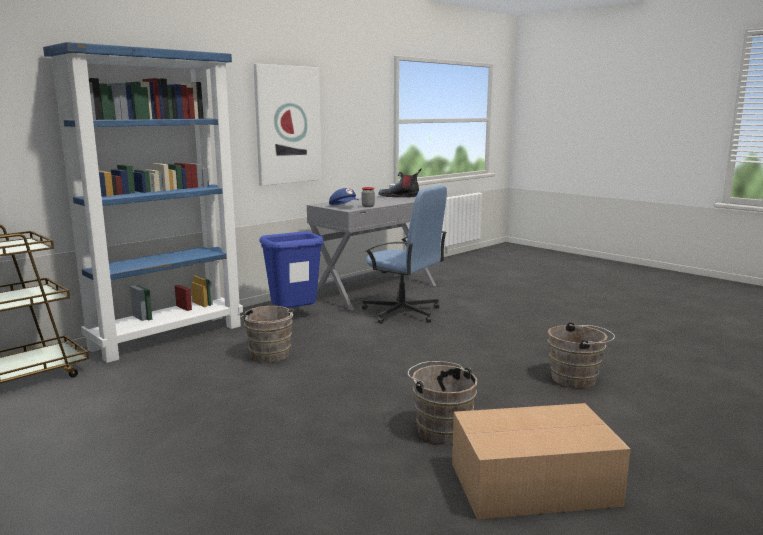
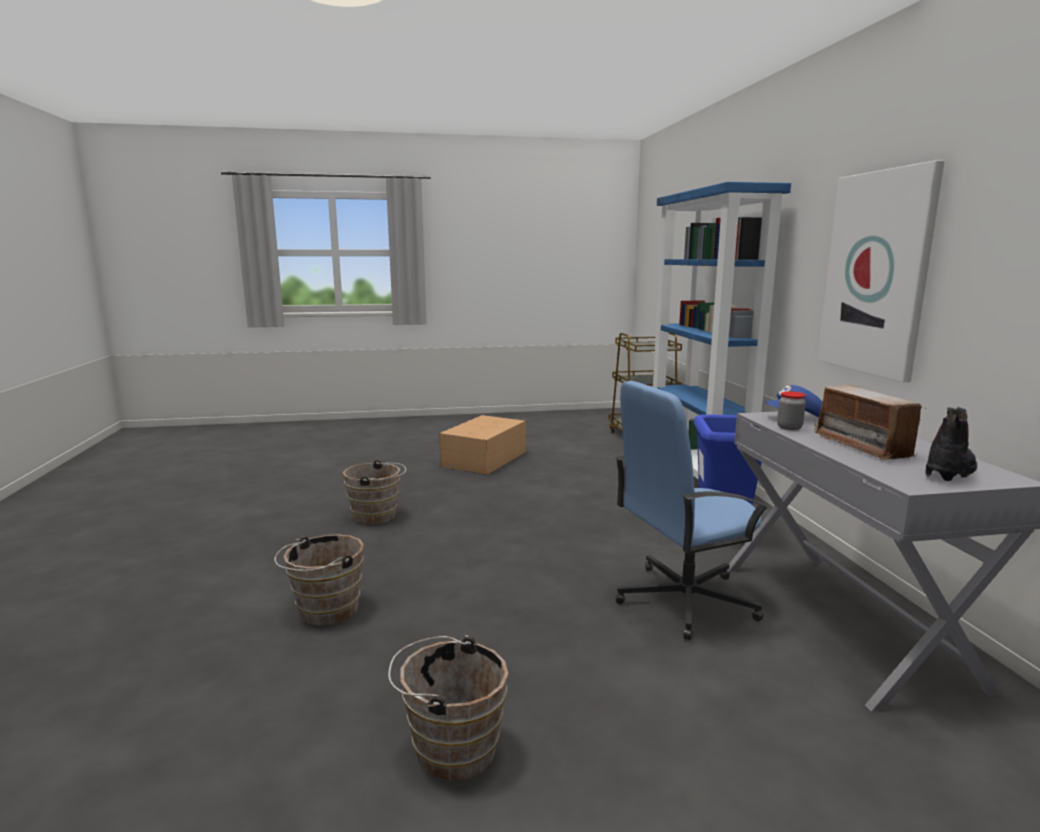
camera: 125 degrees right, 0 degrees up
brown bucket [241,306,295,363] -> brown bucket moved to [388,635,508,781]
cardboard box [452,403,630,520] -> cardboard box moved to [440,415,526,475]
none -> radio [814,385,926,461]

